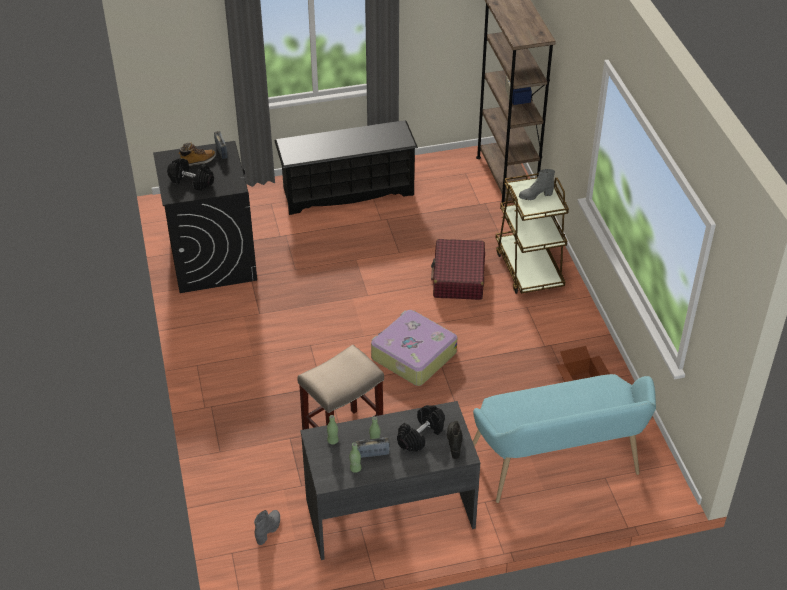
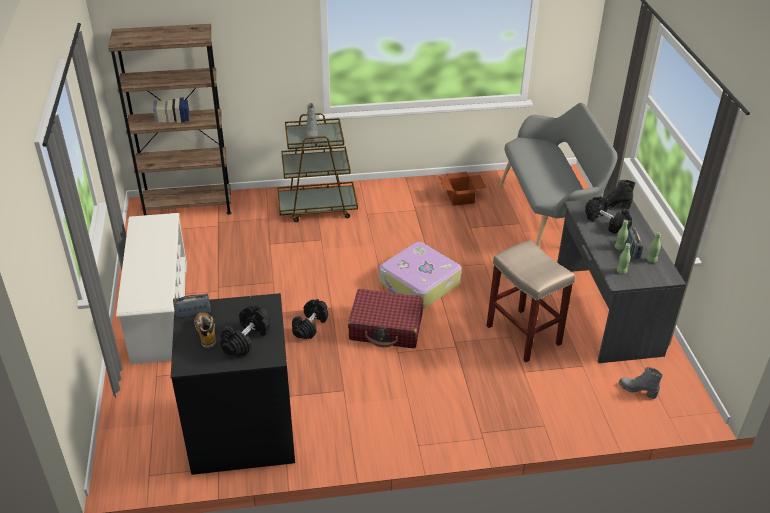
camera: 85 degrees left, 5 degrees down
black shoe rack [275,120,418,215] -> white shoe rack [116,213,187,364]
red suitcase [431,239,485,300] -> red suitcase moved to [348,289,423,348]
turquoise bench [473,374,656,503] -> grey bench [499,103,617,247]
none -> black dumbbell [292,299,328,339]

